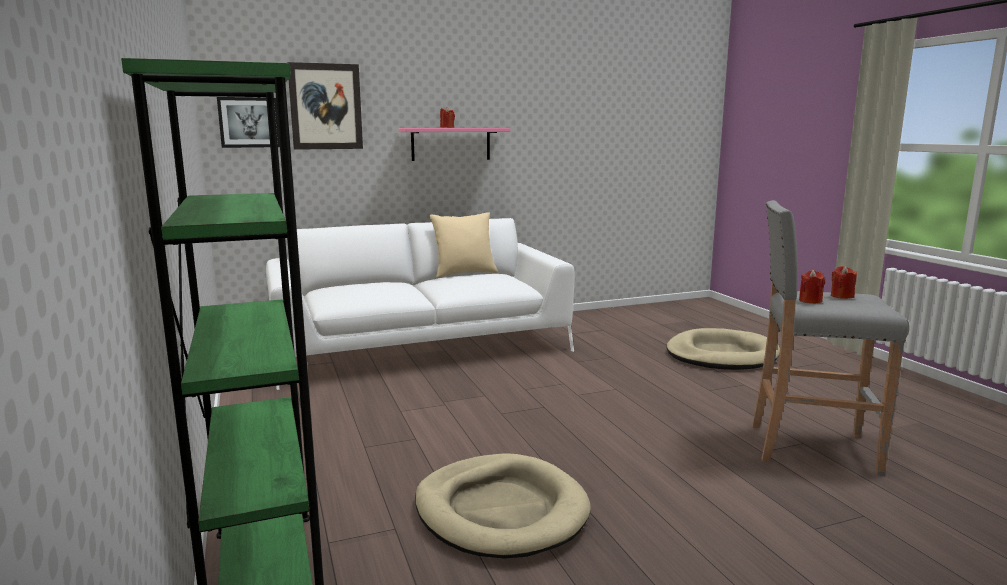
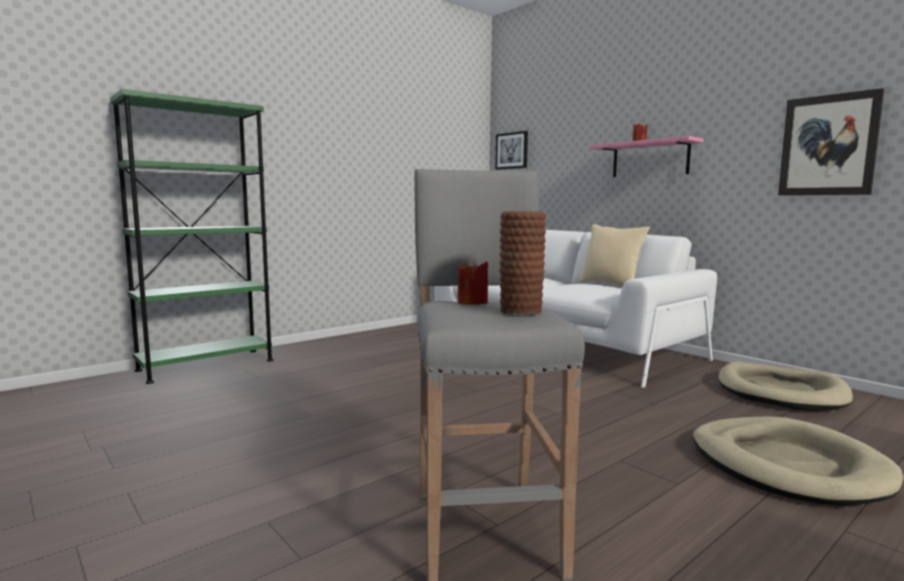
camera: 70 degrees right, 5 degrees down
picture [287,62,363,150] -> picture moved to [778,88,885,195]
beige dog bed [415,453,591,559] -> beige dog bed moved to [718,361,853,411]
red candle [831,266,857,299] -> brown vase [499,211,546,316]

